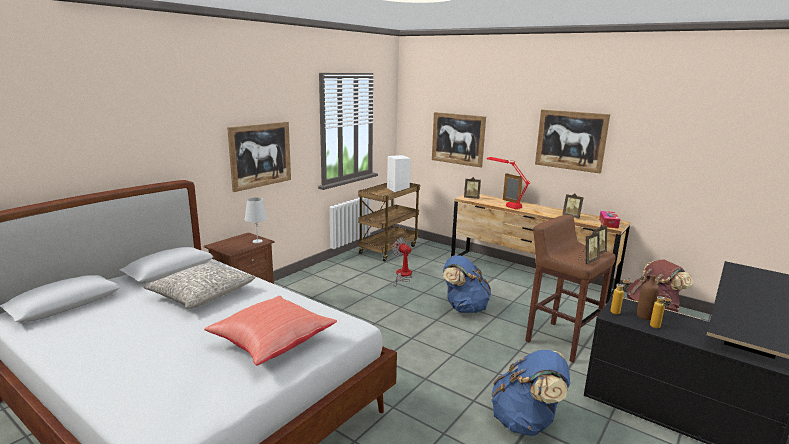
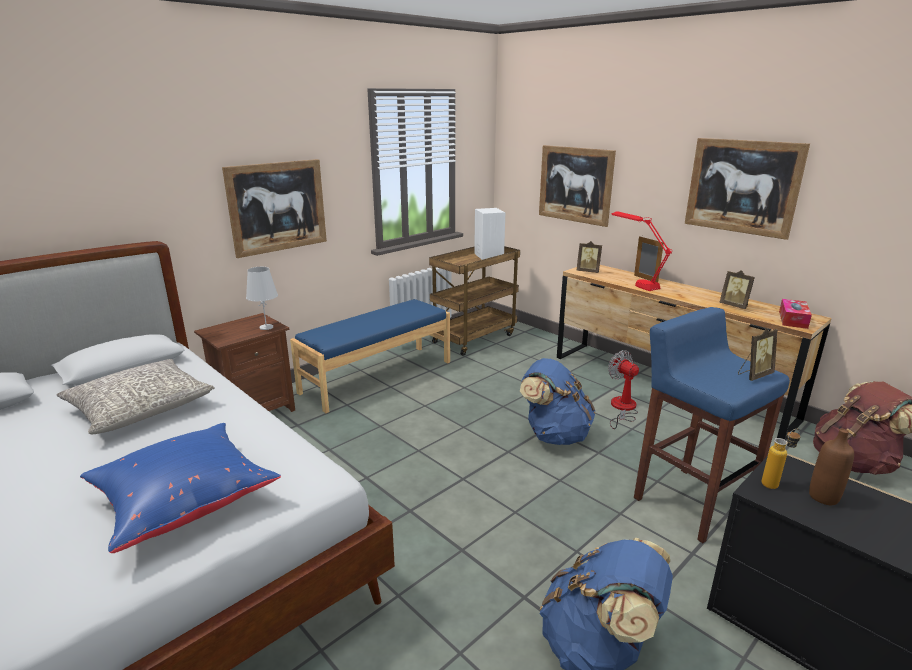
camera: 10 degrees right, 5 degrees up
red pillow [204,296,337,366] -> blue pillow [80,423,281,553]
fan [392,237,412,287] -> fan moved to [608,350,639,429]
brown stool [525,215,616,362] -> blue stool [634,307,790,543]
picture frame [578,231,600,265] -> none
bottle [650,295,672,328] -> none
none -> blue bench [290,299,450,413]

